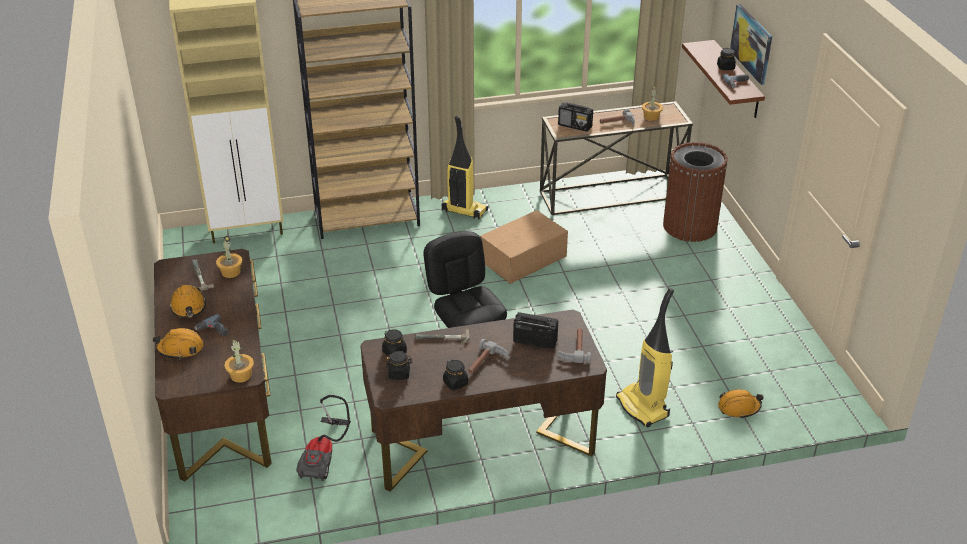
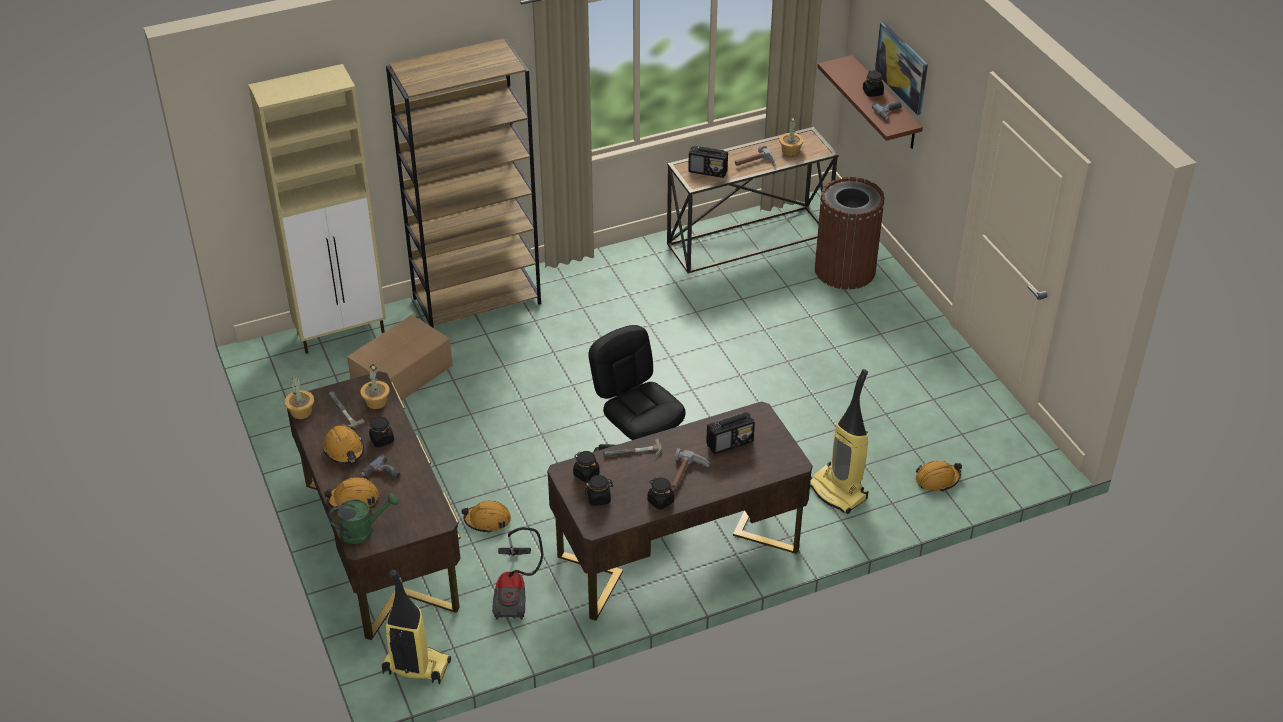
camera: 10 degrees left, 5 degrees up
potted plant [224,340,254,382] -> potted plant moved to [285,378,314,419]
vacuum cleaner [442,116,488,220] -> vacuum cleaner moved to [382,570,451,684]
cardboard box [480,210,568,284] -> cardboard box moved to [347,315,453,400]
radio [513,312,558,349] -> radio turned 150 degrees clockwise [706,412,755,454]
hammer [557,328,591,363] -> none
none -> green watering can [328,493,399,544]
none -> black jar [369,416,394,448]
none -> orange hard hat [462,500,511,533]

